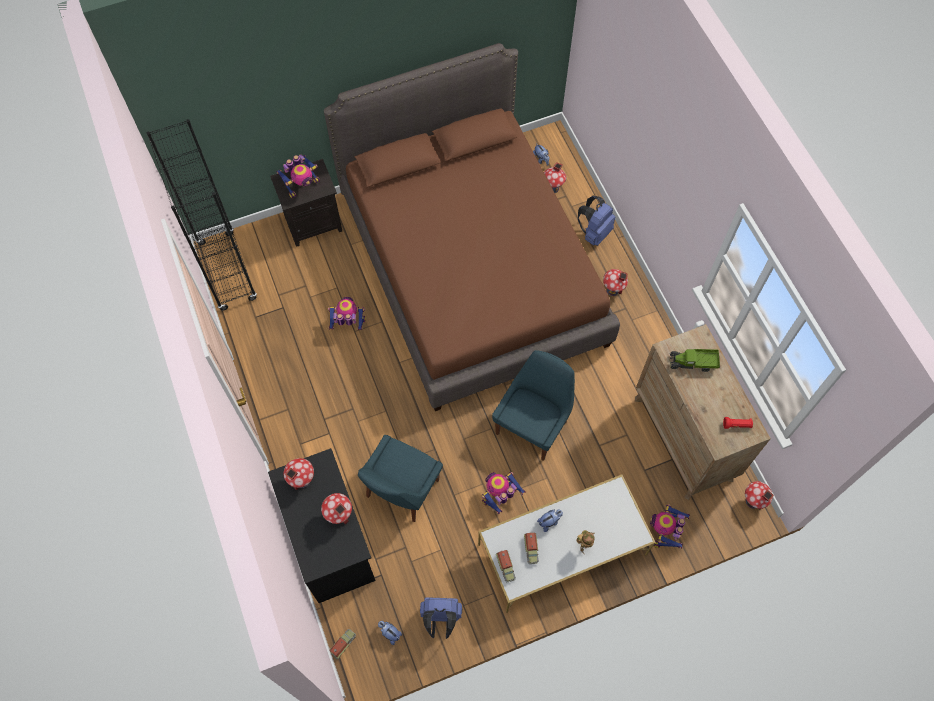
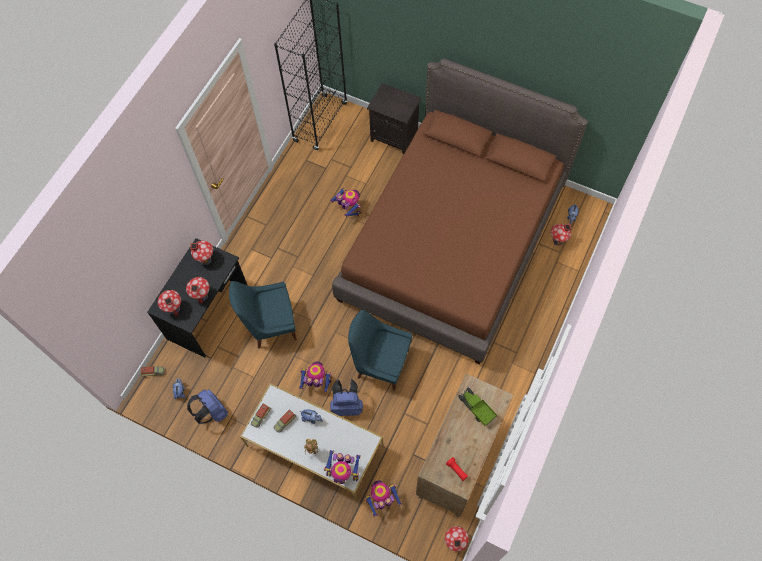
camera: 50 degrees right, 0 degrees up
toy robot [276,154,320,198] -> toy robot moved to [324,450,361,484]
blue chair [492,350,575,461] -> blue chair turned 150 degrees counterclockwise [348,310,412,391]
blue backpack [578,196,615,246] -> blue backpack moved to [330,379,363,416]
toy house [603,269,628,296] -> toy house moved to [158,290,181,316]

